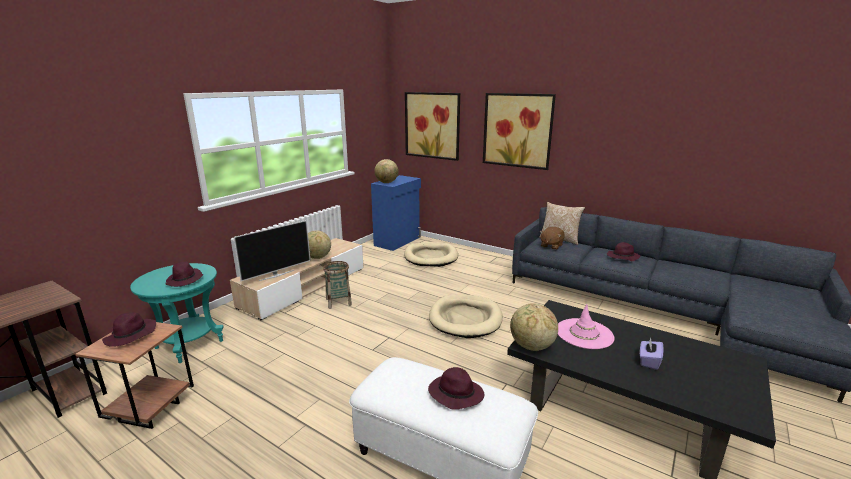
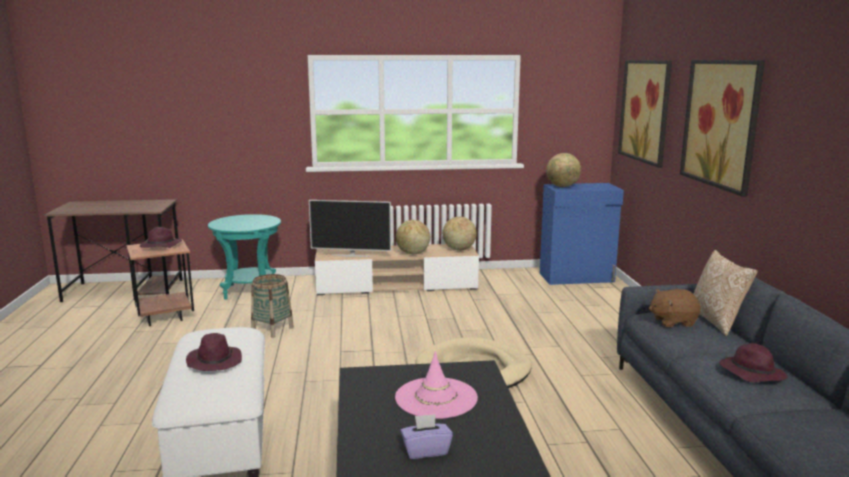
camera: 50 degrees right, 5 degrees down
purple hat [165,262,204,287] -> none
basket [323,261,352,309] -> basket moved to [251,274,294,338]
beige dog bed [404,242,458,267] -> none
globe [510,303,558,351] -> globe moved to [443,216,477,251]

